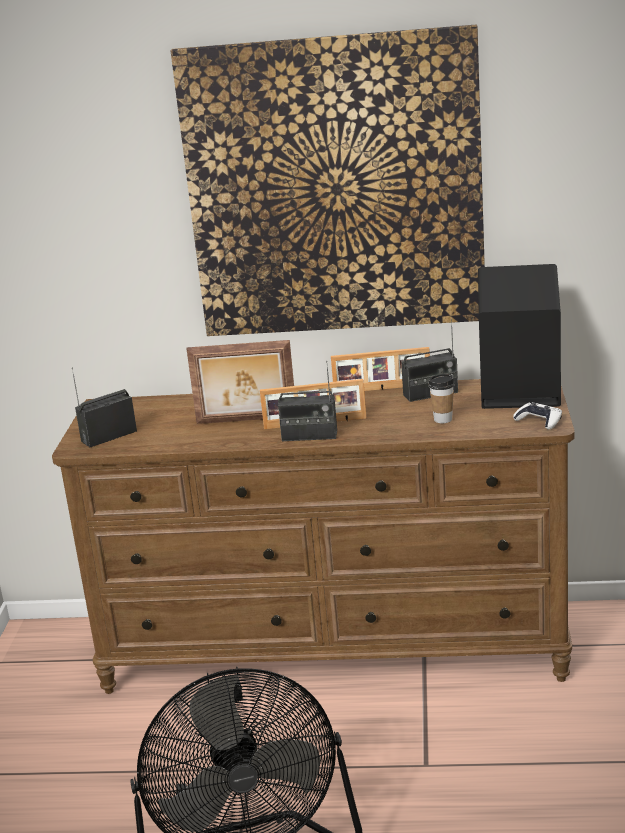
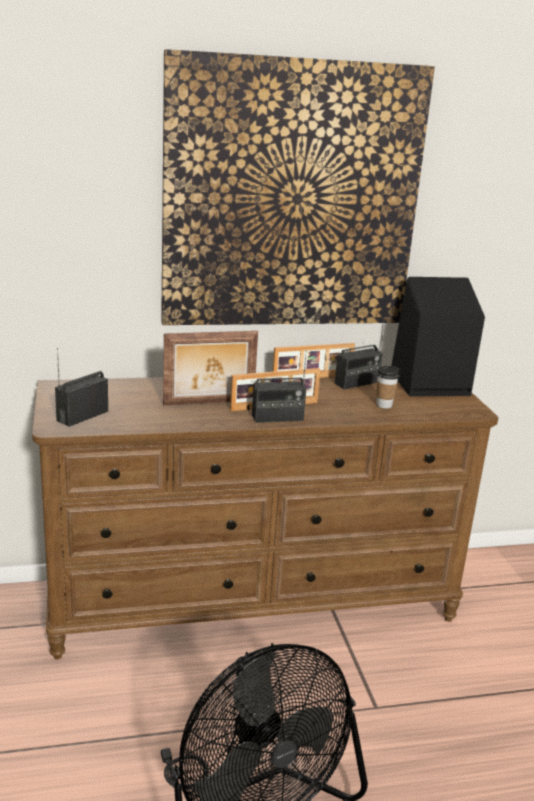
camera: 20 degrees left, 0 degrees up
white game controller [513,402,562,430] -> none

